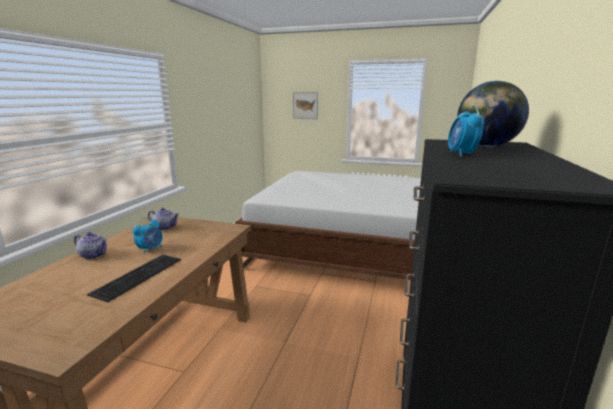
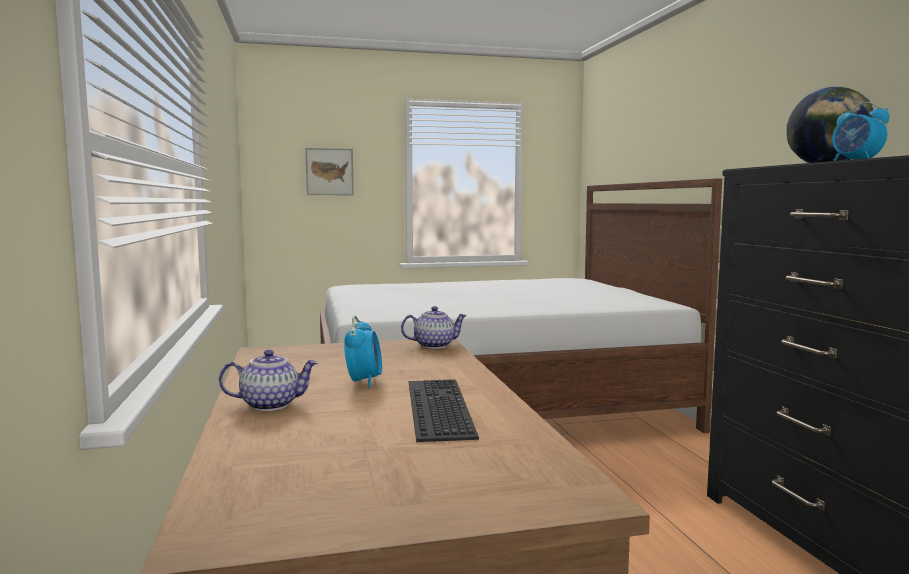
camera: 30 degrees left, 10 degrees down
teapot [148,208,179,230] -> teapot moved to [401,306,467,349]

